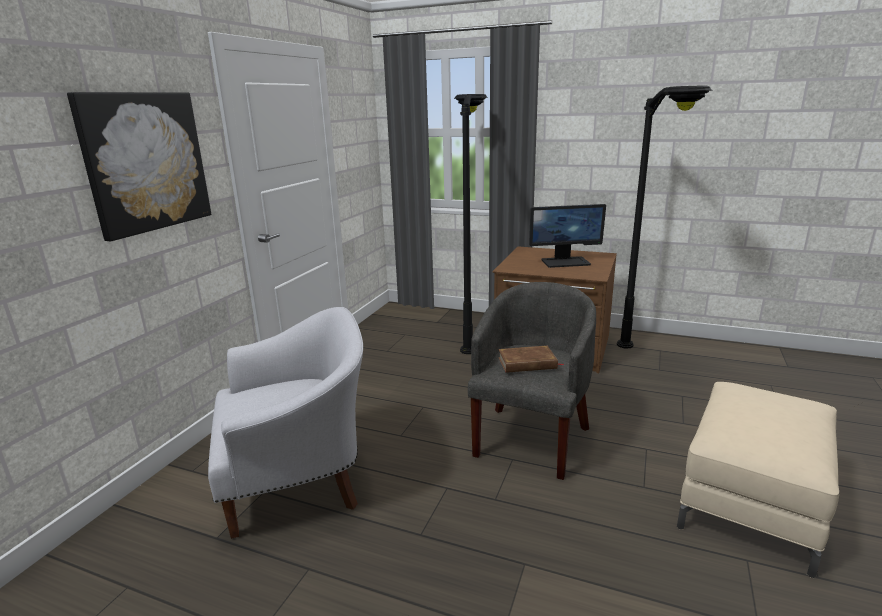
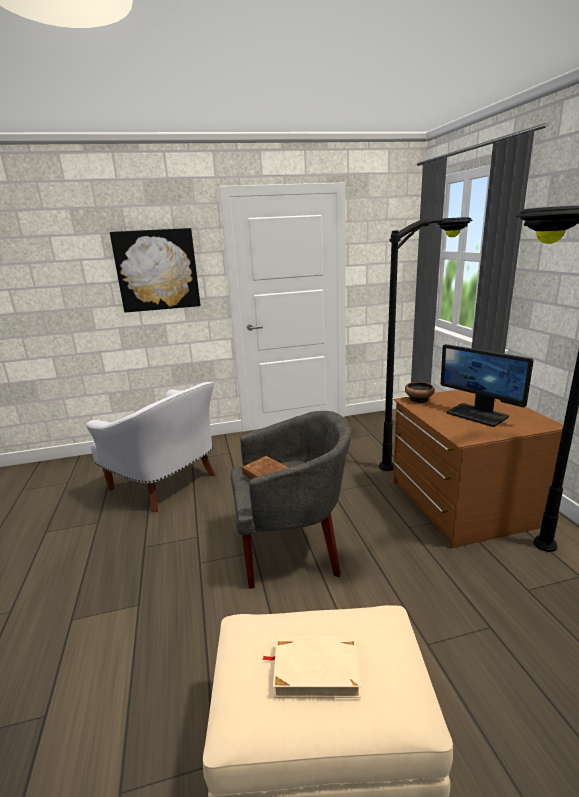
camera: 55 degrees right, 0 degrees up
none -> beige book [263,636,361,698]
none -> bowl [405,382,435,403]

